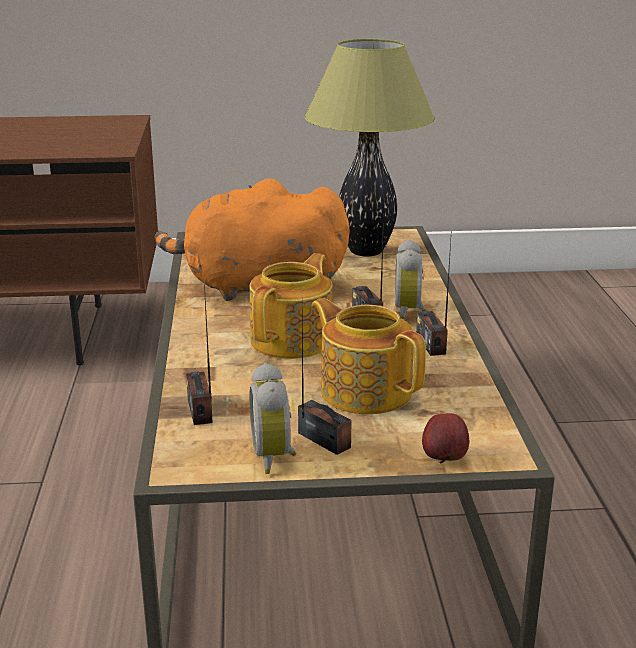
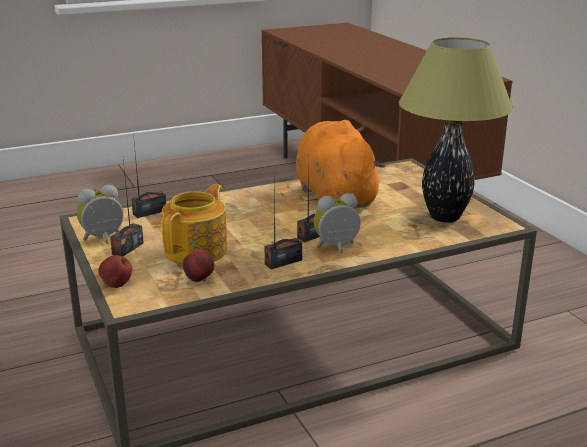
camera: 70 degrees right, 0 degrees up
teapot [250,253,333,359] -> none
none -> apple [183,249,214,282]

